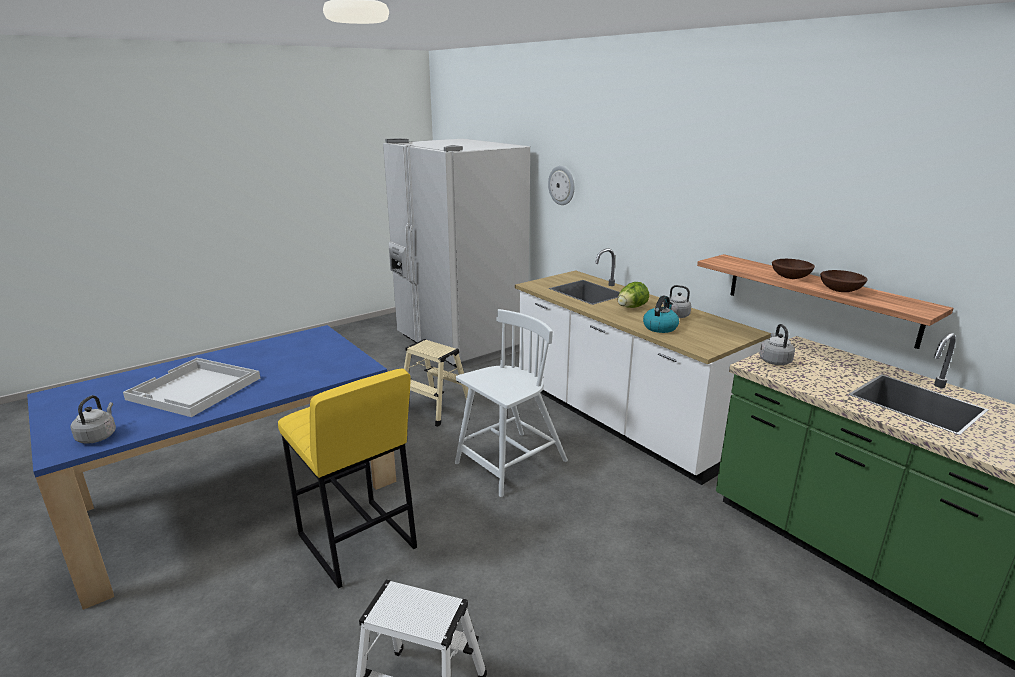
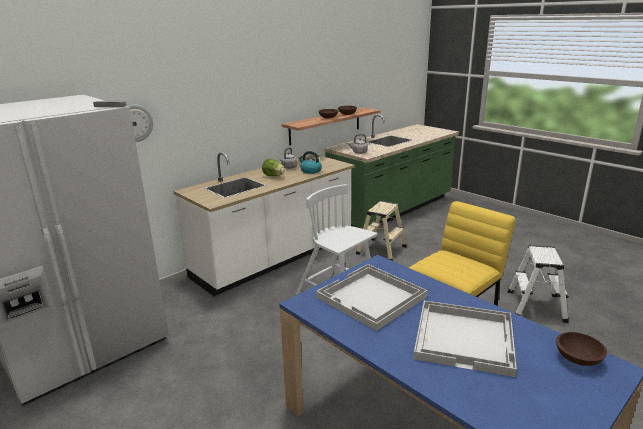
camera: 95 degrees left, 0 degrees up
grey kettle [71,395,116,444] -> brown bowl [556,332,607,366]
beige step ladder [404,339,473,427] -> beige step ladder moved to [356,201,407,261]
none -> white tray [316,264,428,331]

